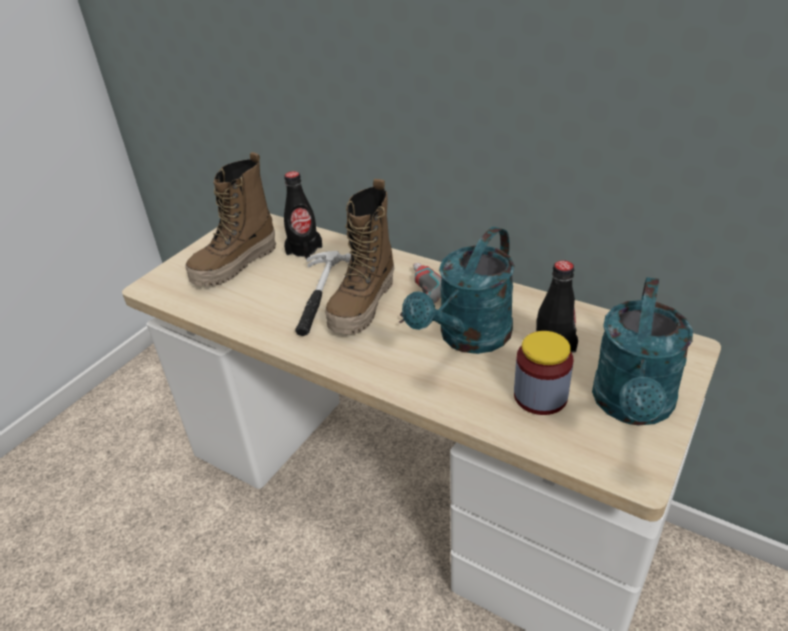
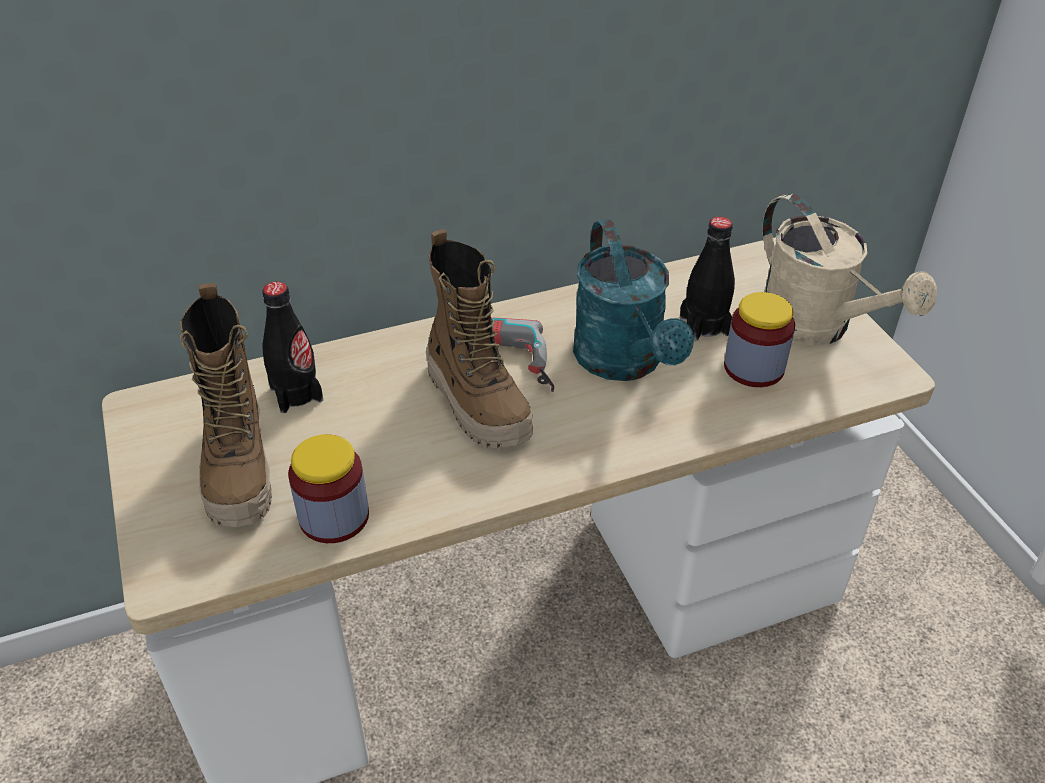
camera: 55 degrees left, 5 degrees up
hammer [295,251,351,336] -> none
turquoise watering can [592,277,693,426] -> beige watering can [762,193,937,346]
none -> jar [288,434,369,543]

